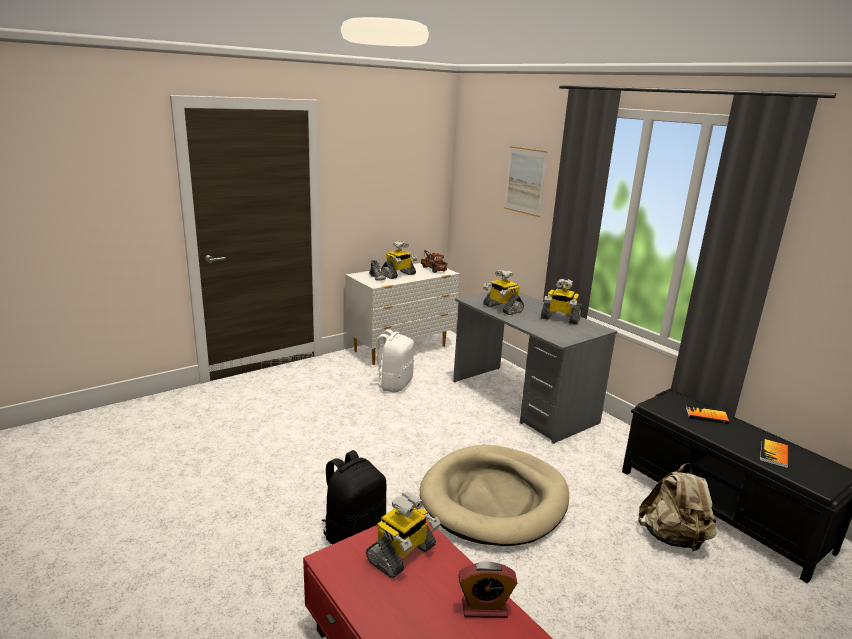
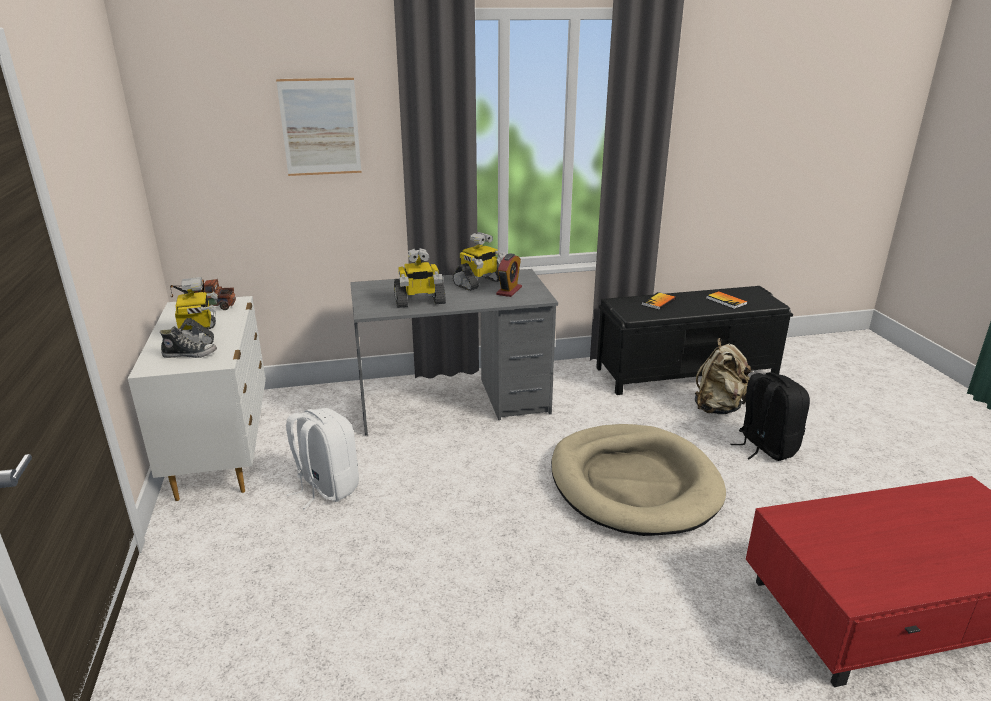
camera: 65 degrees left, 5 degrees up
black backpack [322,450,386,544] -> black backpack moved to [730,372,810,461]
toy robot [366,492,441,578] -> none
alarm clock [458,561,518,618] -> alarm clock moved to [496,253,522,297]

